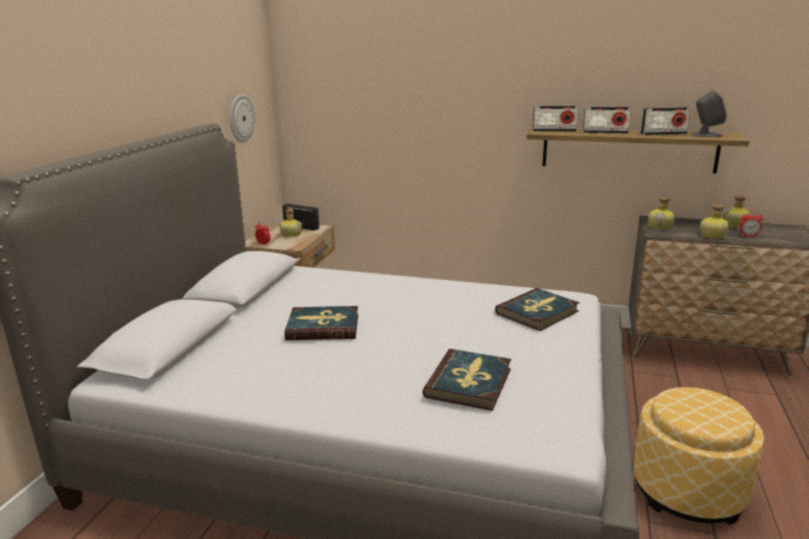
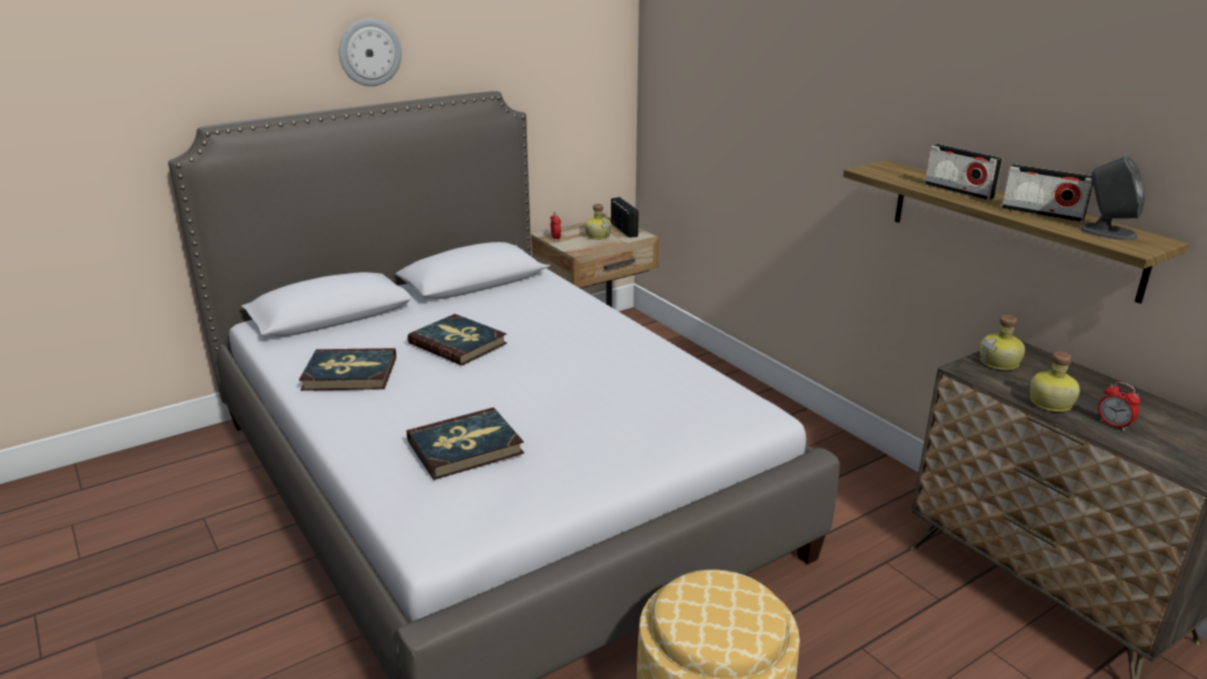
camera: 40 degrees right, 5 degrees up
wall clock [230,94,255,143] -> wall clock moved to [339,19,402,86]
book [495,288,580,331] -> book moved to [299,348,396,391]
radio [532,106,579,132] -> none
bottle [723,195,751,228] -> none

